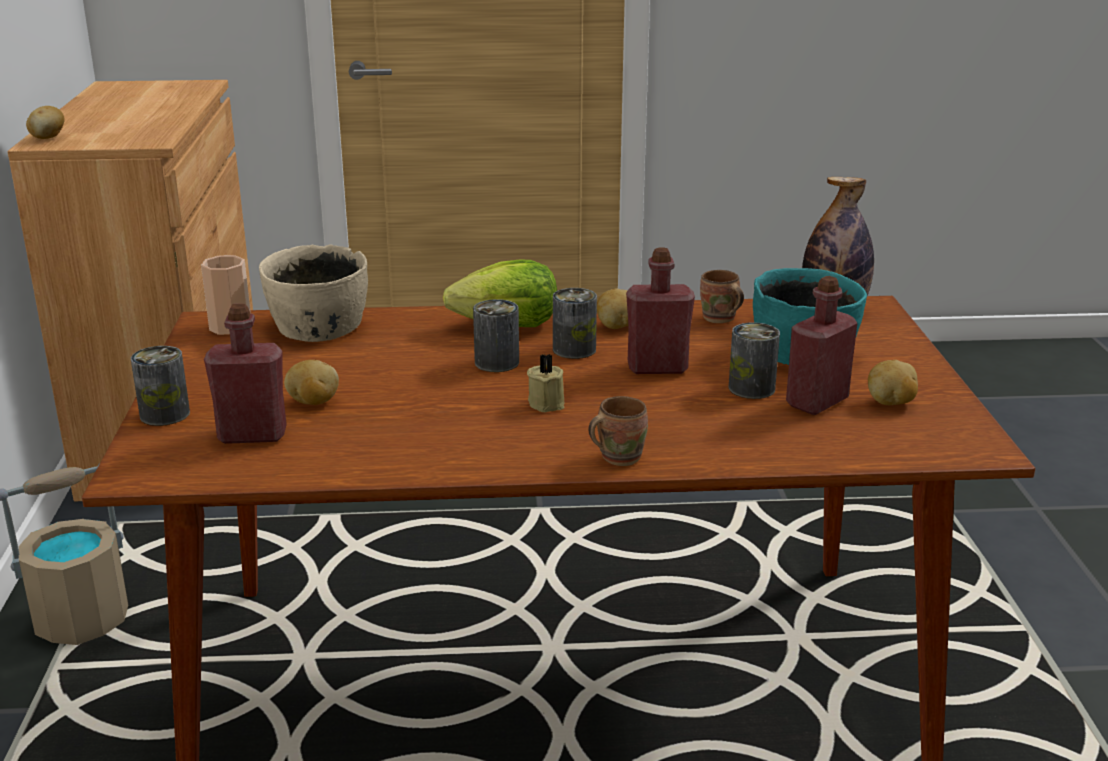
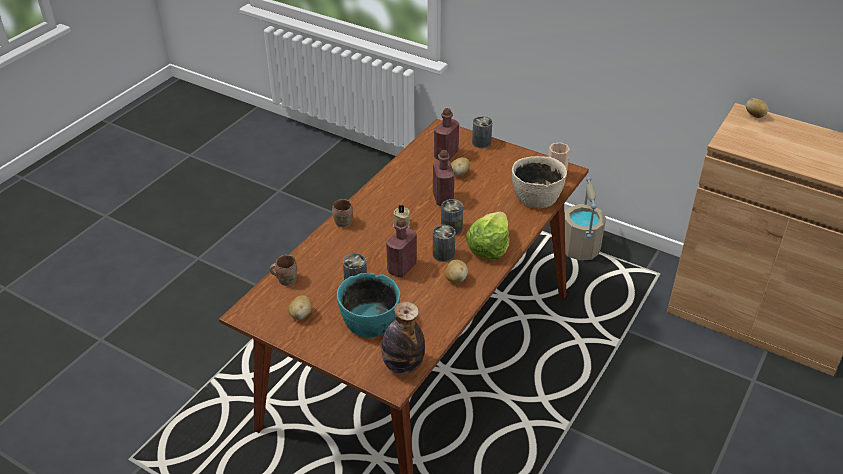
camera: 125 degrees right, 15 degrees up
brown mug [700,270,744,323] -> brown mug moved to [270,255,297,286]
red bottle [786,276,857,415] -> red bottle moved to [433,150,455,206]

